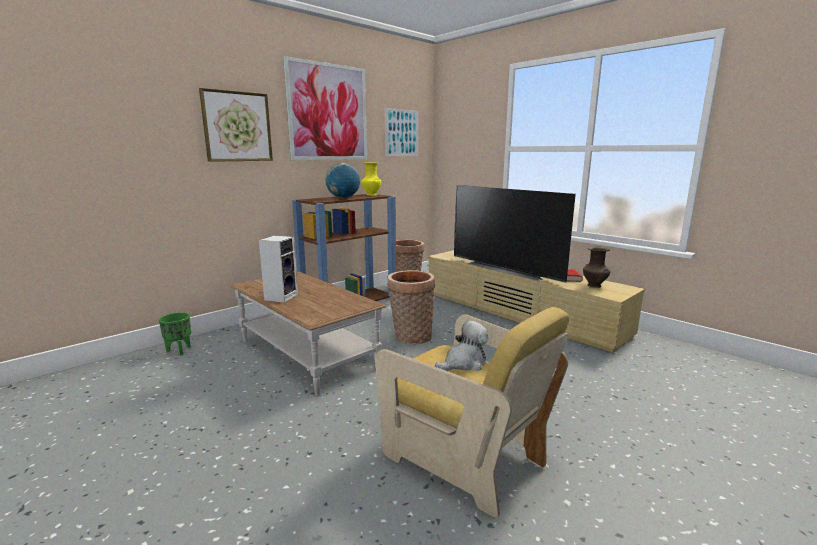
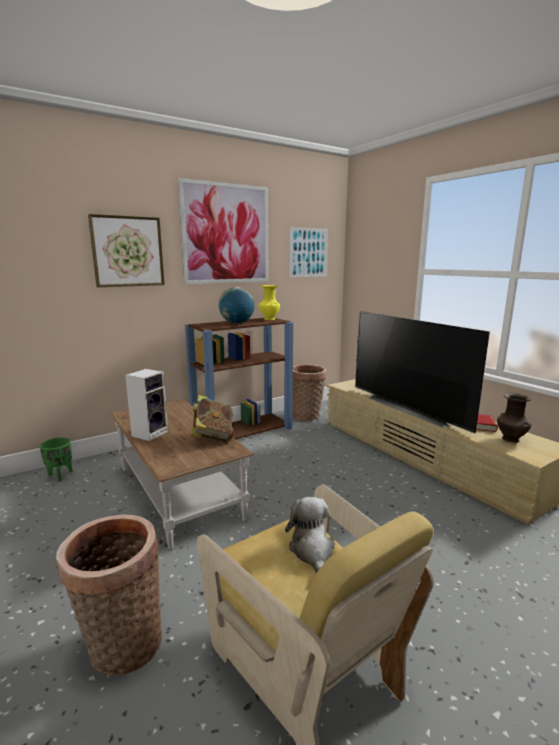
camera: 10 degrees right, 0 degrees up
basket [388,270,435,344] -> basket moved to [56,514,163,676]
plush toy [435,321,489,371] -> plush toy turned 75 degrees counterclockwise [285,497,335,573]
none -> book [191,395,233,442]

